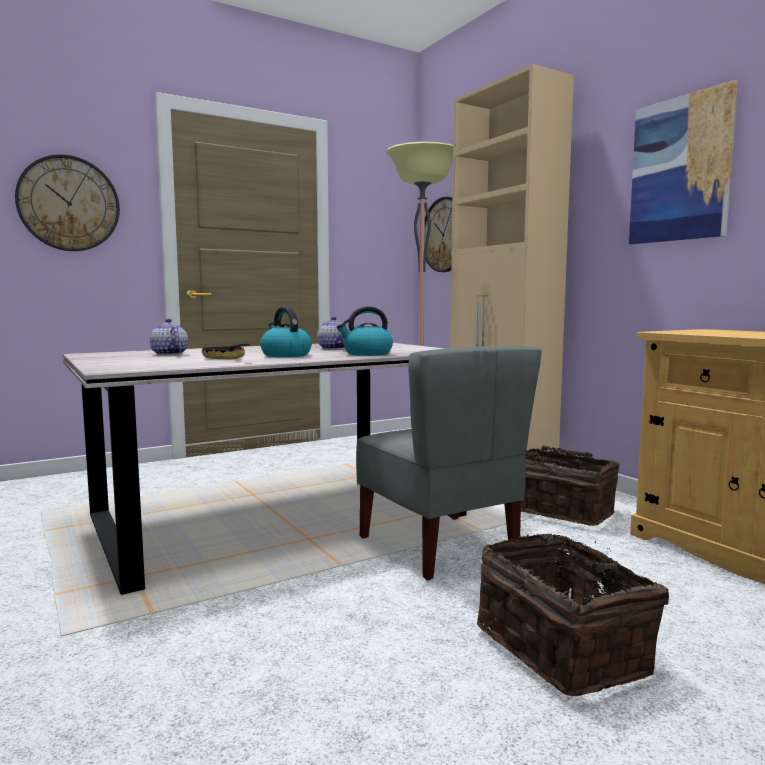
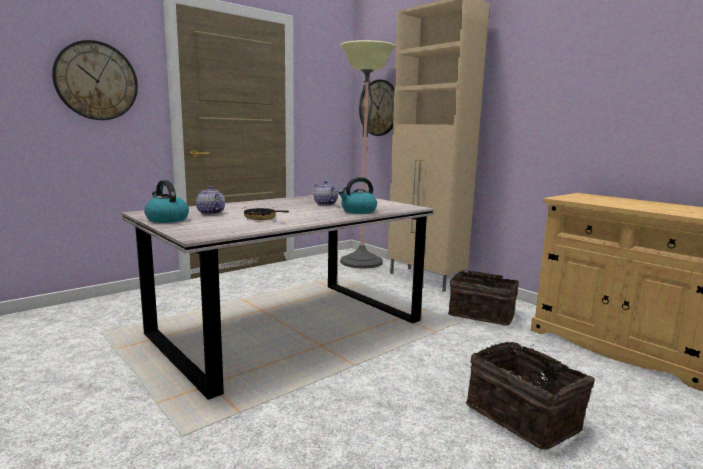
camera: 10 degrees left, 5 degrees up
kettle [260,307,312,357] -> kettle moved to [144,180,189,223]
grey chair [356,346,542,581] -> none
picture [629,80,738,244] -> none

